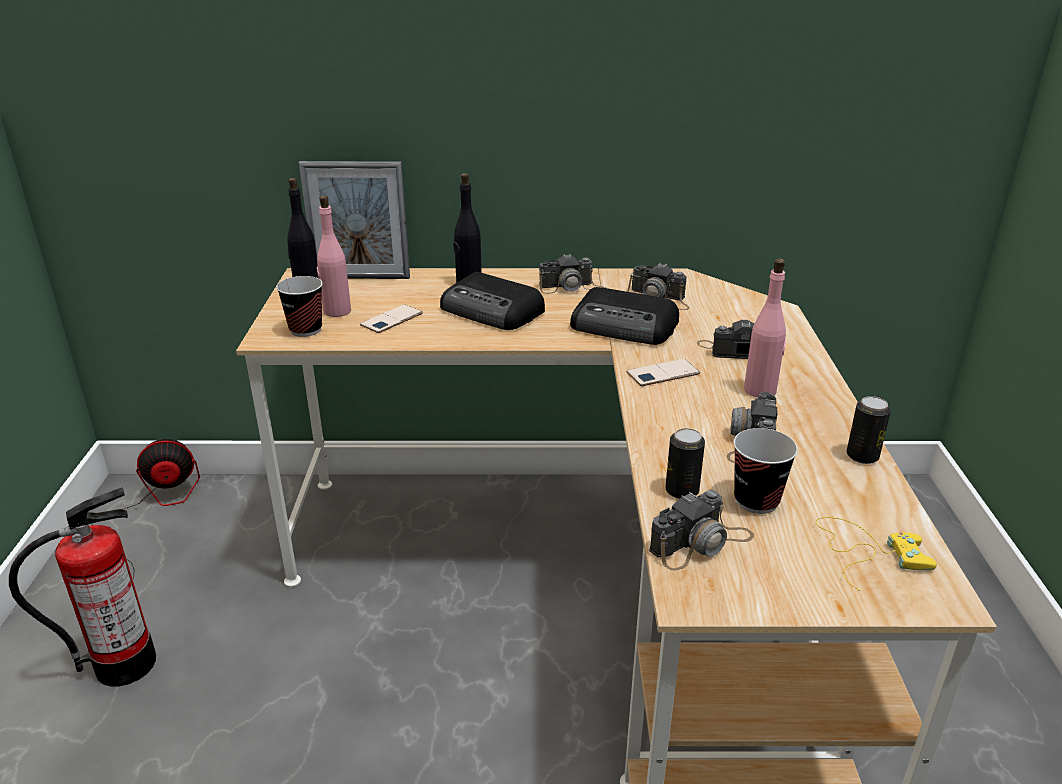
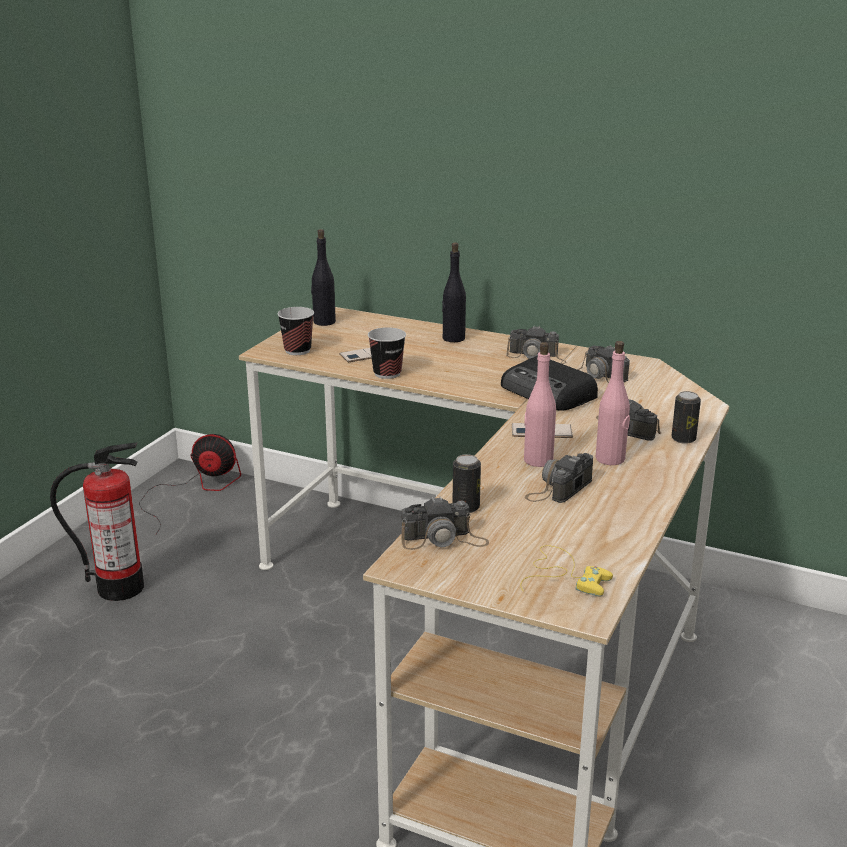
camera: 25 degrees right, 5 degrees down
picture frame [299,161,410,279] -> none
pink bottle [317,196,351,317] -> pink bottle moved to [524,342,556,467]
radio [440,272,545,330] -> none
cup [734,428,798,514] -> cup moved to [368,327,406,379]
can [847,396,891,464] -> can moved to [672,391,701,444]

